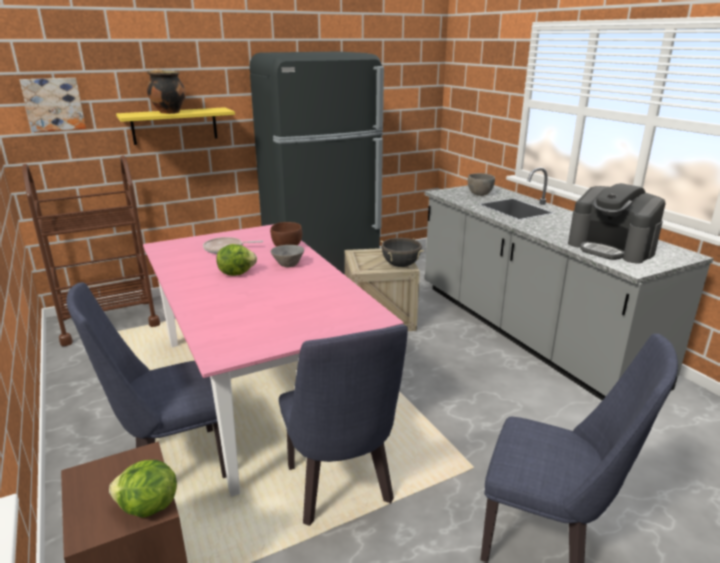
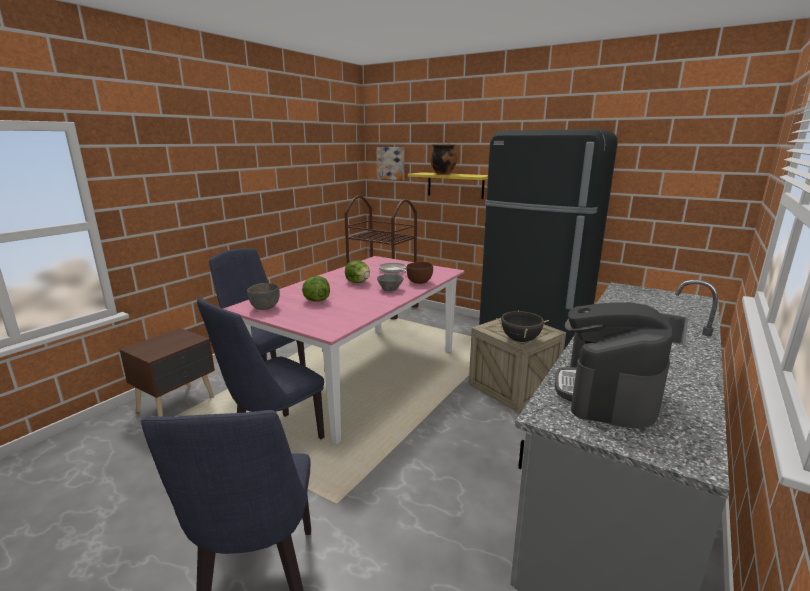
camera: 60 degrees right, 5 degrees down
lettuce [109,460,177,518] -> lettuce moved to [302,276,330,302]
grey bowl [468,173,495,196] -> grey bowl moved to [247,283,280,310]

